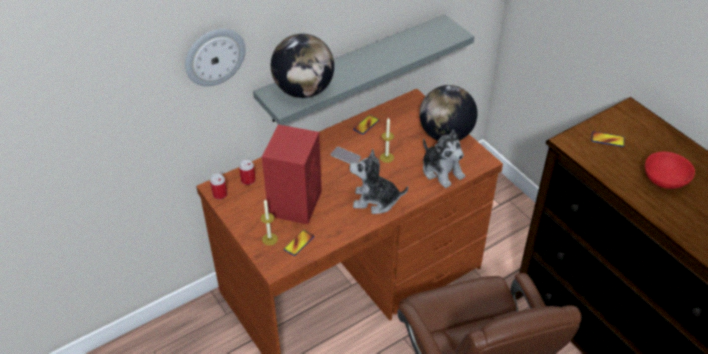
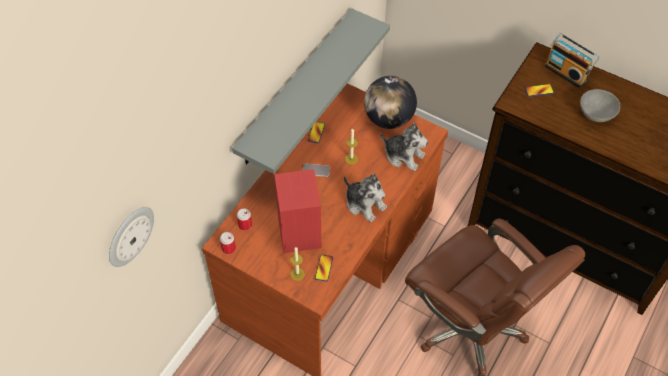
camera: 25 degrees left, 10 degrees up
wall clock [185,29,246,86] -> wall clock moved to [109,207,154,267]
globe [271,34,334,98] -> none
plush toy [350,149,408,214] -> plush toy turned 120 degrees counterclockwise [344,173,387,222]
red bowl [645,152,695,189] -> grey bowl [580,89,620,122]
none -> radio [545,33,599,88]

